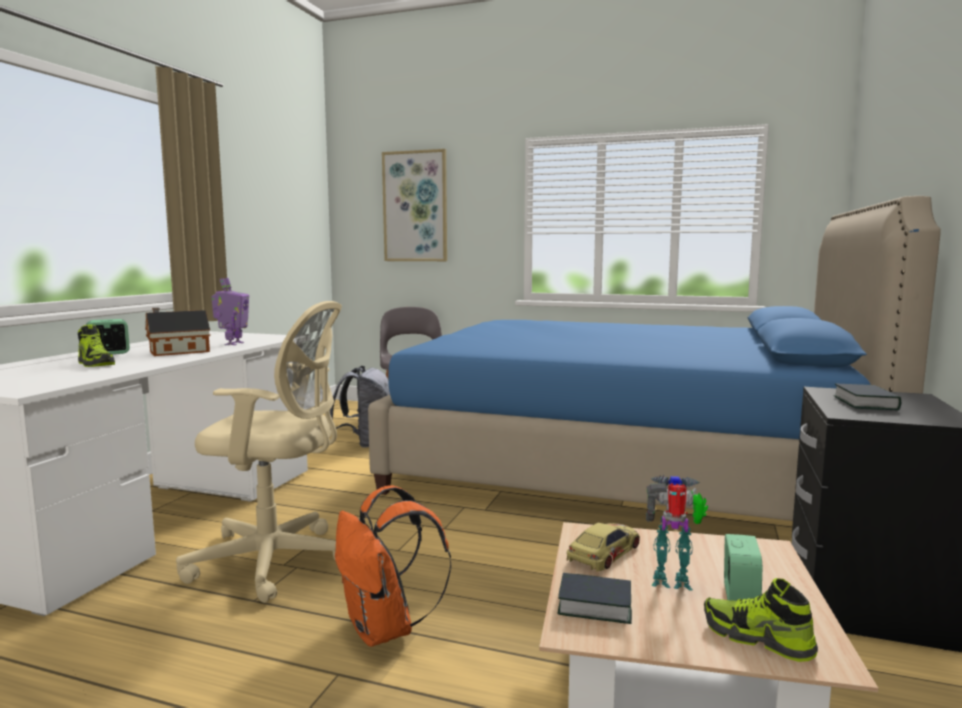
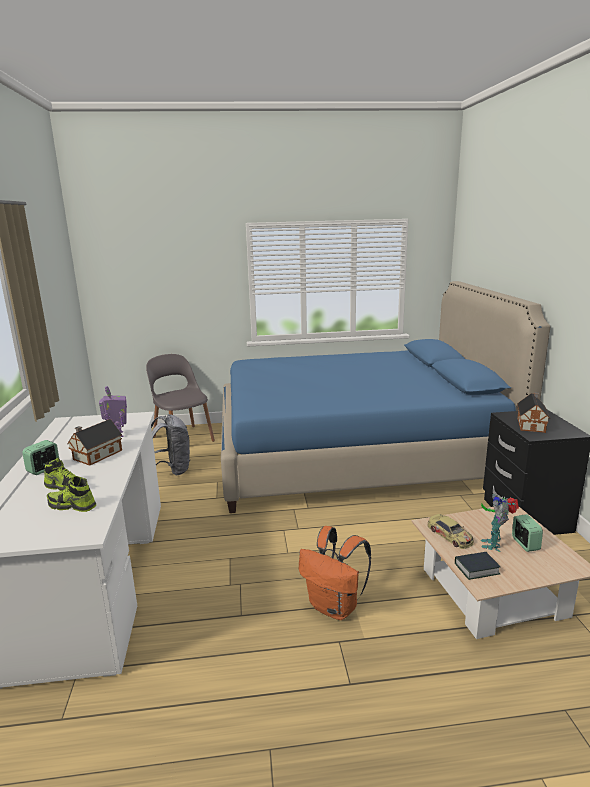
camera: 25 degrees left, 10 degrees up
beige office chair [176,301,342,603] -> none
picture [382,149,447,261] -> none
toy car [567,523,640,571] -> toy car turned 135 degrees clockwise [428,514,474,549]
toy robot [646,475,708,591] -> toy robot turned 60 degrees counterclockwise [481,494,519,552]
shoe [704,578,818,662] -> shoe moved to [47,476,96,512]
book [834,384,901,410] -> toy house [517,392,550,433]

